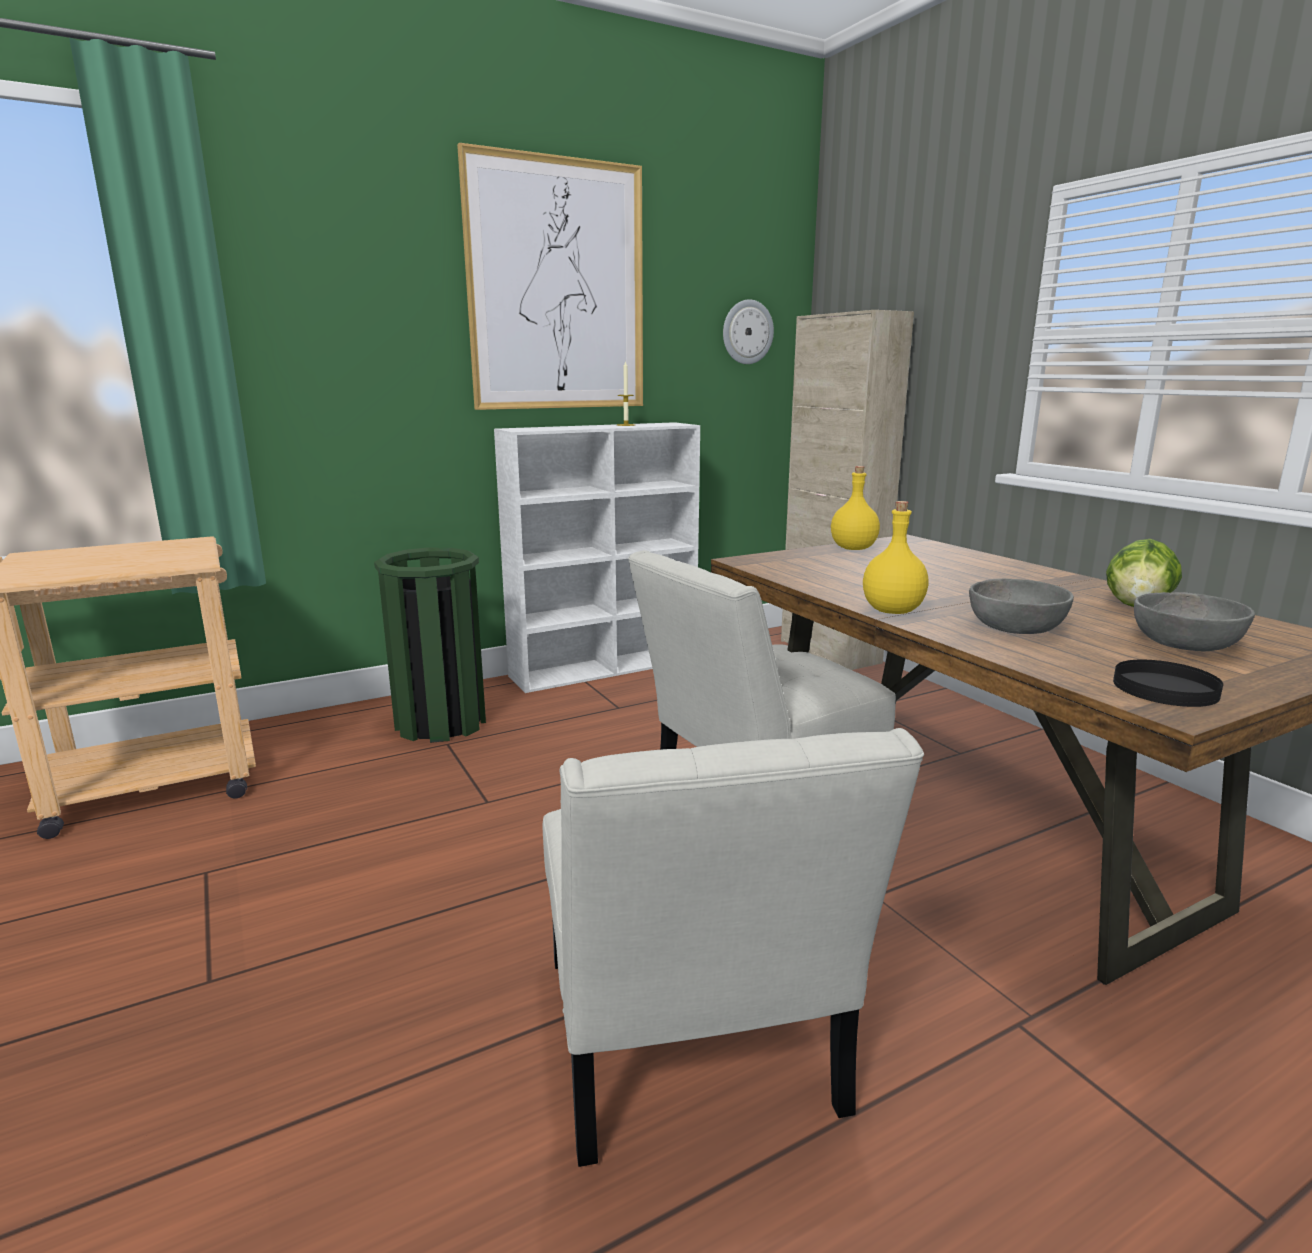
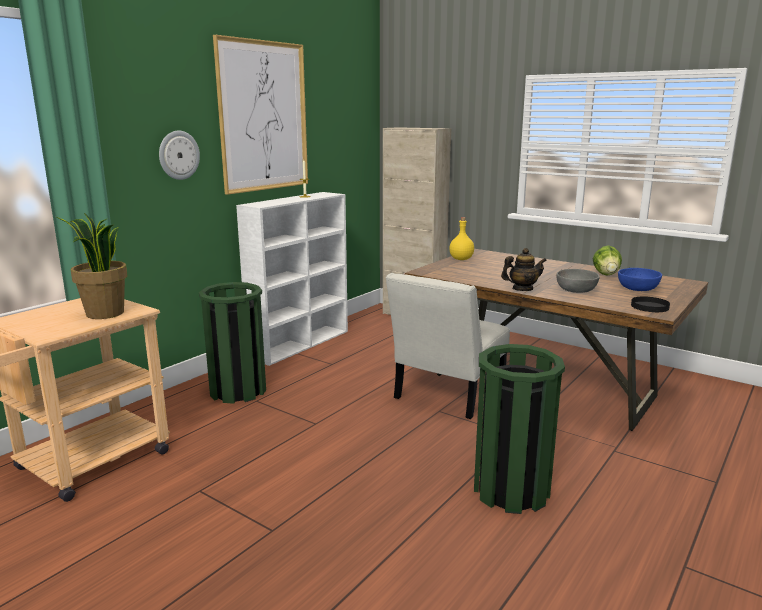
camera: 25 degrees left, 0 degrees up
white chair [543,728,924,1167] -> green trash can [474,344,565,514]
wall clock [723,299,774,364] -> wall clock moved to [159,131,200,180]
yellow bottle [863,501,928,614] -> teapot [501,248,547,291]
grey bowl [1134,592,1255,651] -> blue bowl [618,268,662,291]
none -> potted plant [57,213,127,319]

